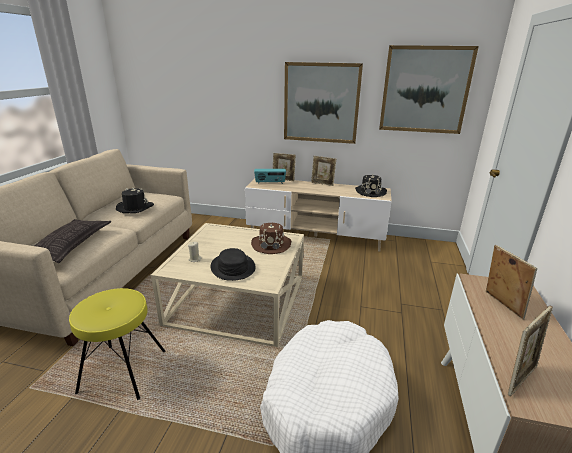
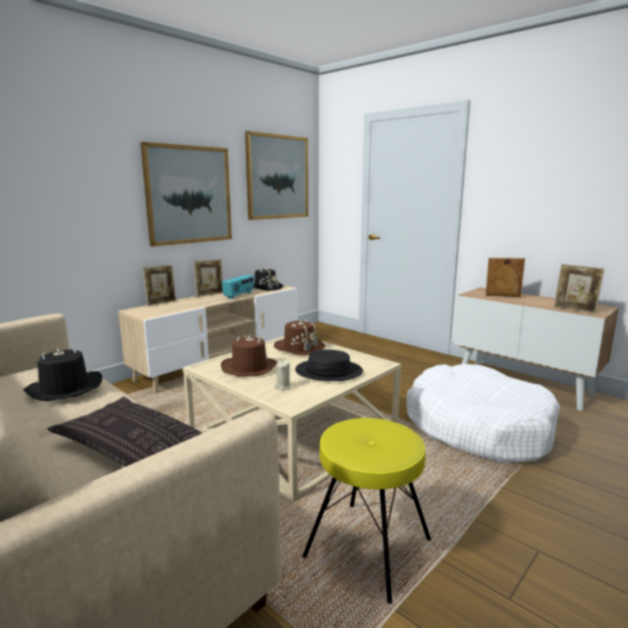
camera: 60 degrees left, 10 degrees down
radio [254,169,286,184] -> radio moved to [222,275,254,299]
picture frame [508,306,553,396] -> picture frame turned 135 degrees clockwise [554,264,604,313]
none -> brown hat [221,335,277,377]

